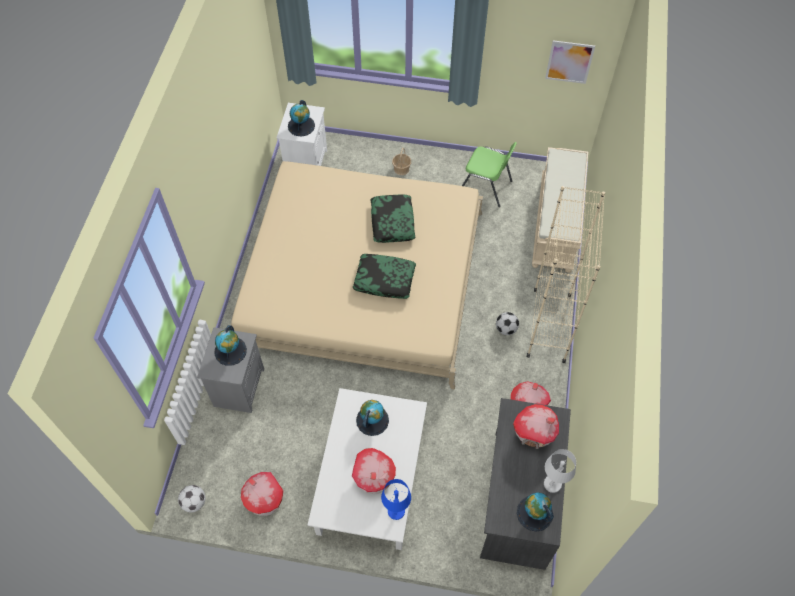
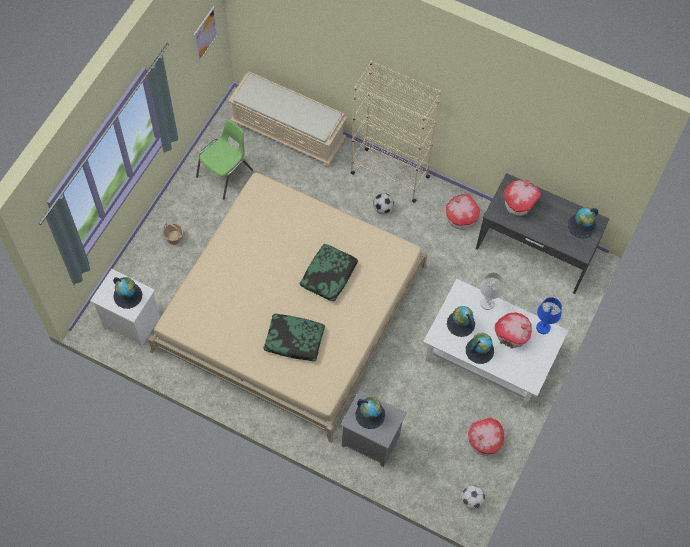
camera: 75 degrees left, 5 degrees up
pillow [370,194,415,243] -> pillow moved to [263,314,325,362]
white table lamp [544,449,576,493] -> white table lamp moved to [480,272,504,310]
none -> globe [466,333,494,364]

